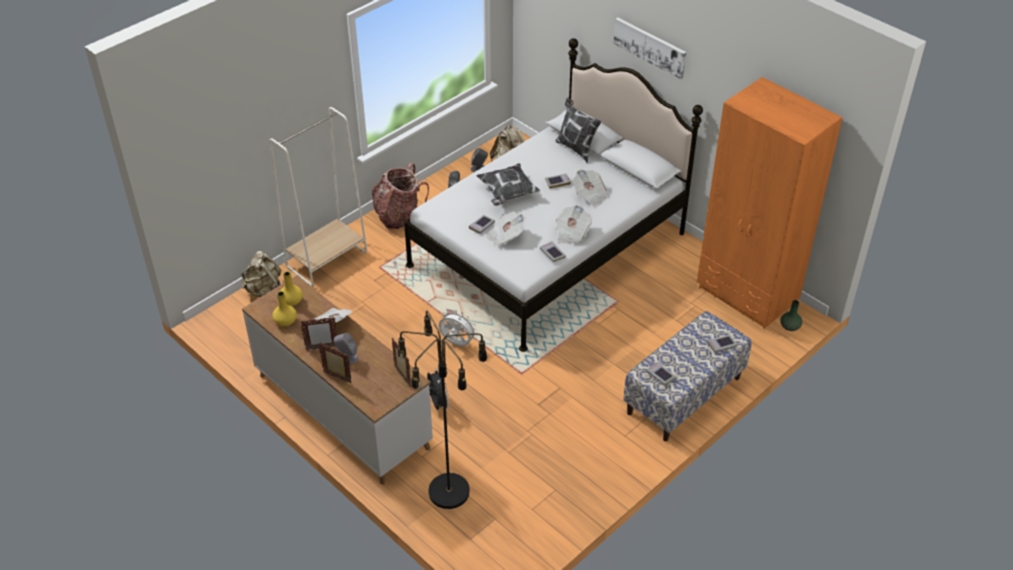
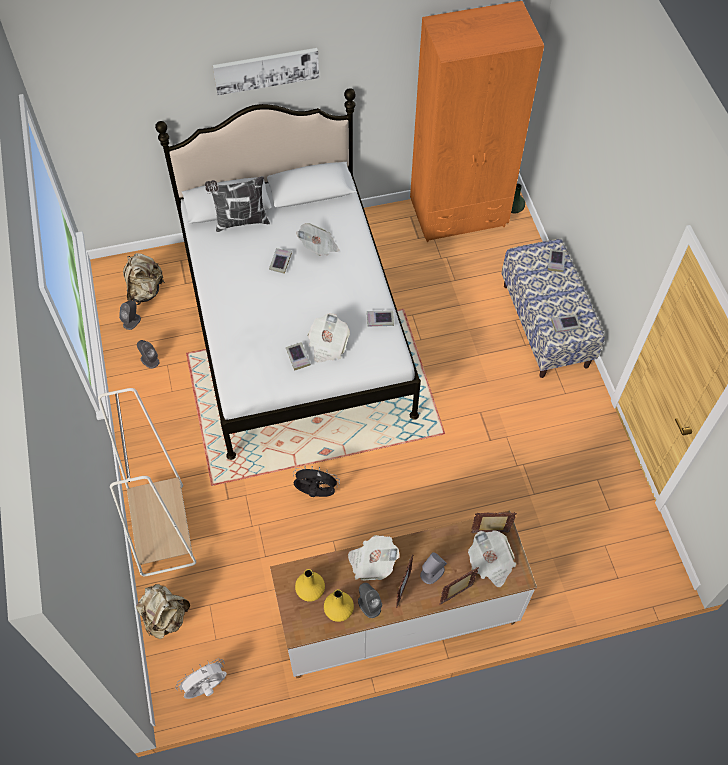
camera: 60 degrees left, 15 degrees up
backpack [372,163,429,229] -> none
floor lamp [398,310,487,509] -> none
black fan [427,368,450,410] -> black fan moved to [293,466,340,497]
white fan [439,310,477,346] -> white fan moved to [175,658,227,699]
pillow [476,163,540,206] -> none
newspaper [556,205,592,244] -> newspaper moved to [468,530,516,587]
none -> grey speaker [358,583,382,618]

